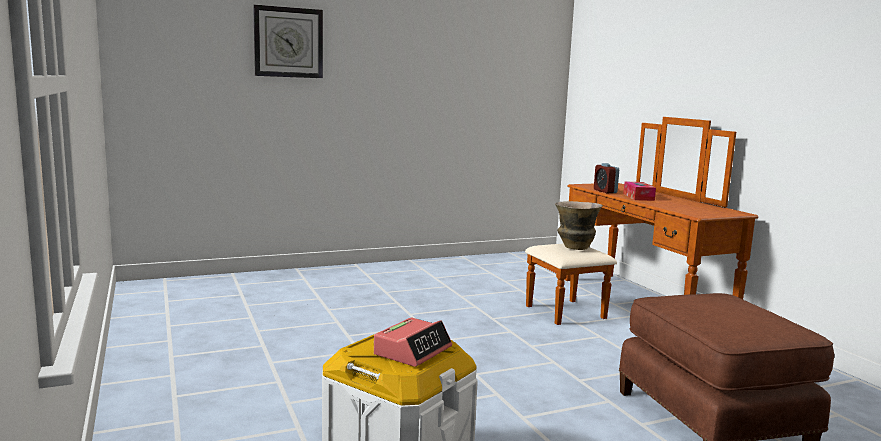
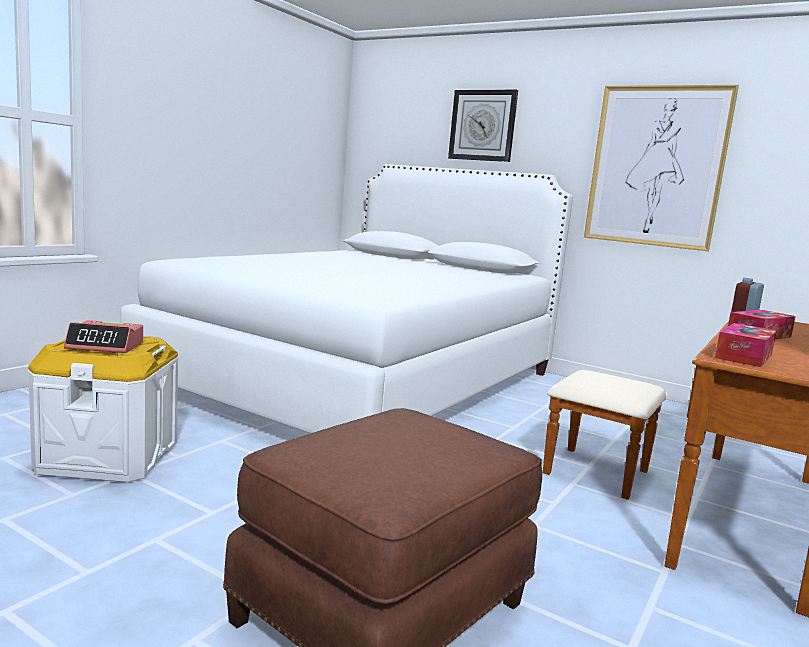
camera: 55 degrees right, 0 degrees up
vase [555,201,603,250] -> none
none -> white bed [120,164,573,434]
none -> picture [584,85,739,251]
none -> tissue box [715,323,777,367]

